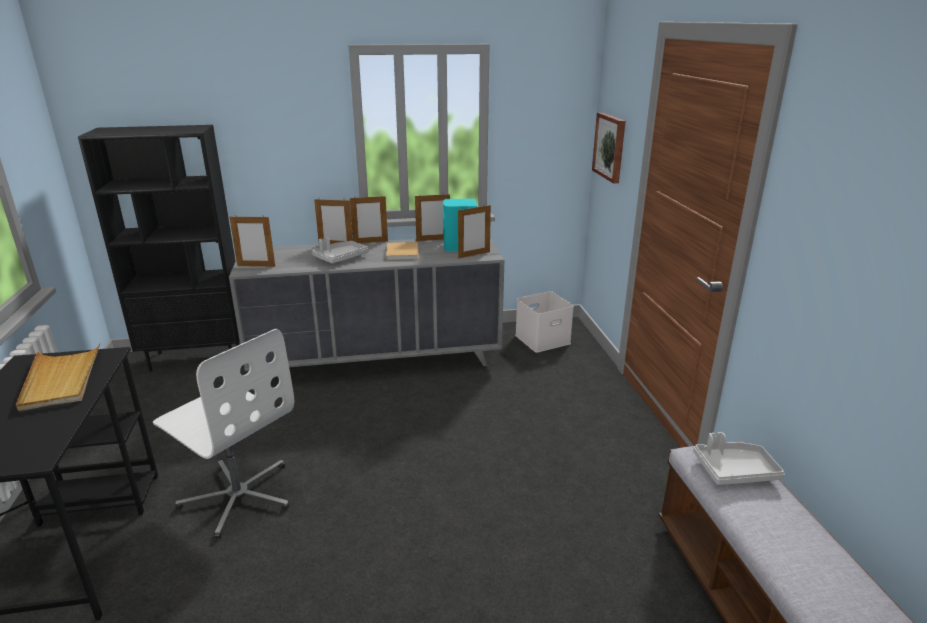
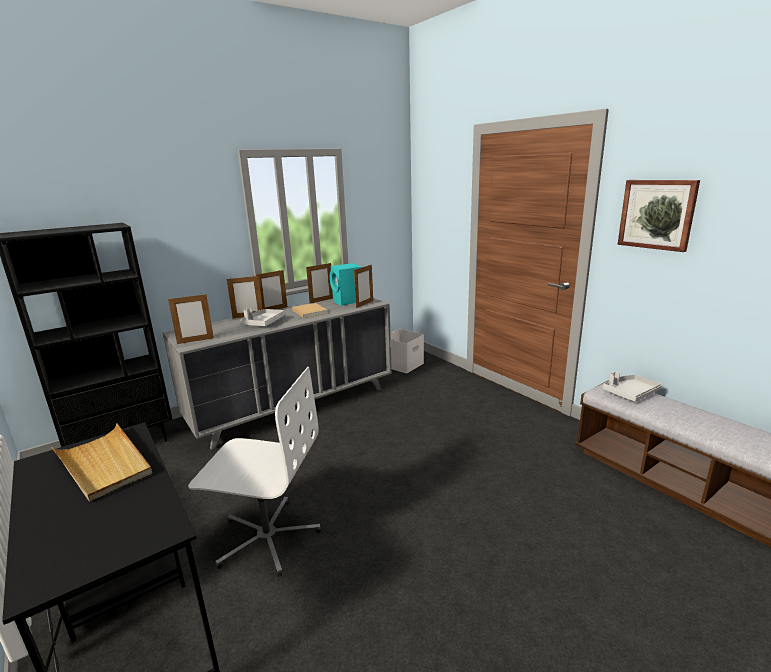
camera: 25 degrees left, 5 degrees down
picture [592,112,625,184] -> picture moved to [617,180,700,252]

